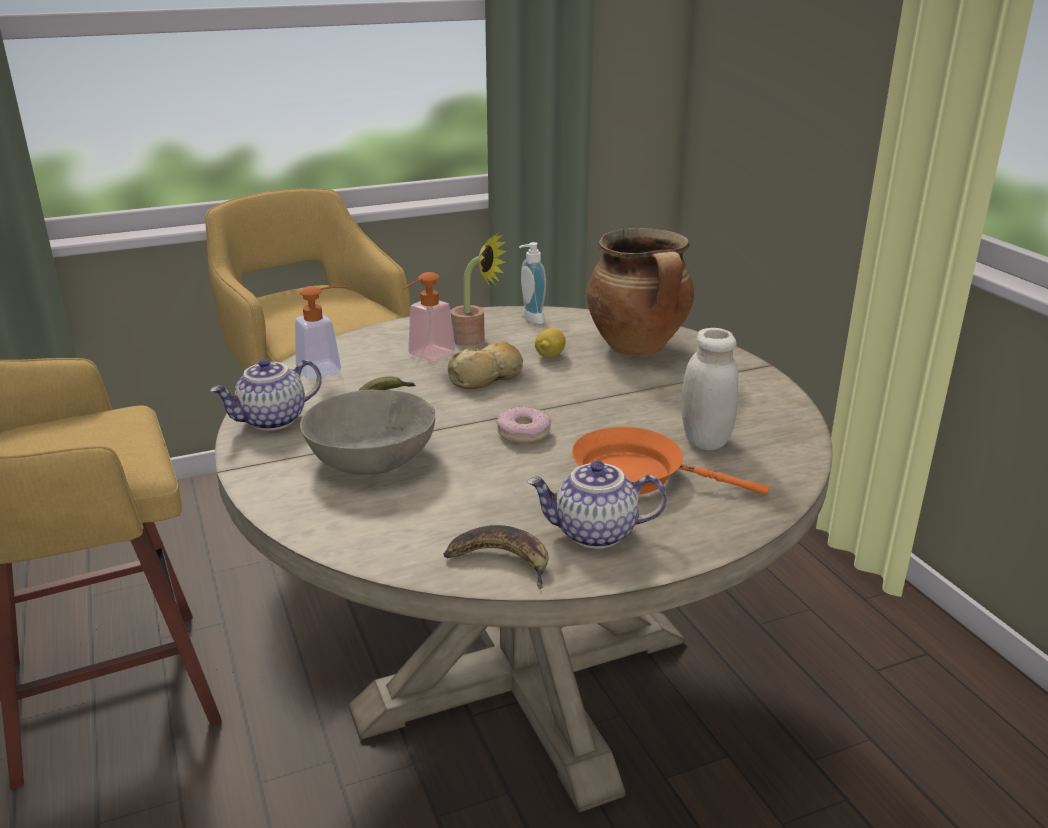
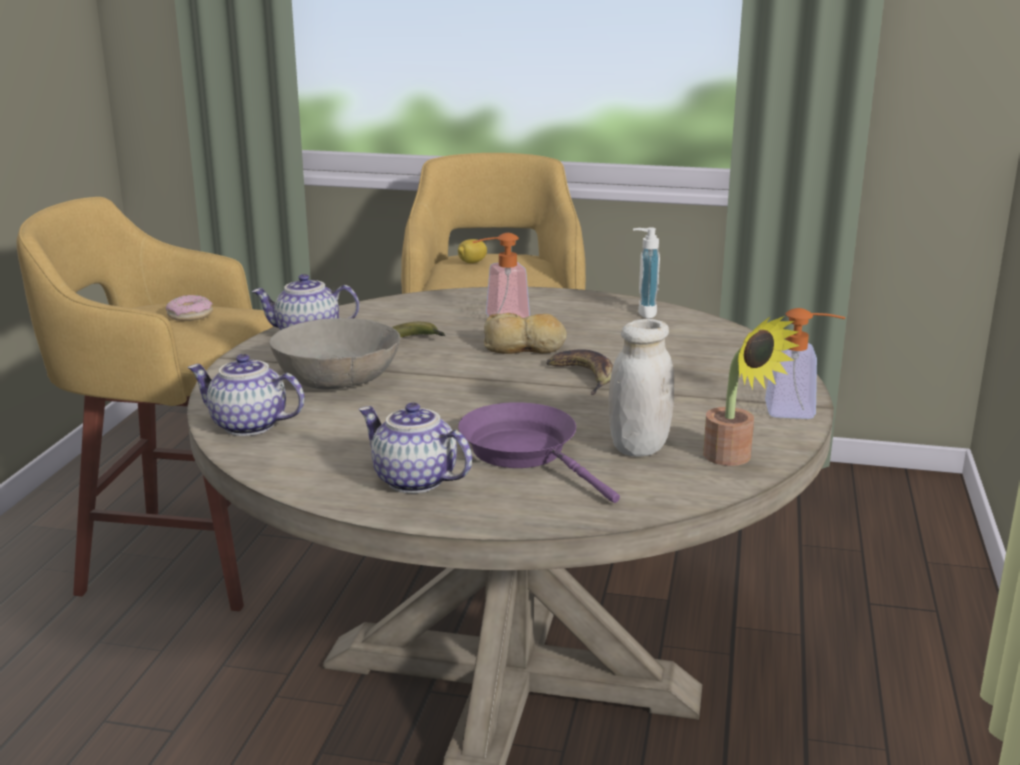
camera: 35 degrees right, 5 degrees down
soap dispenser [295,286,346,379] -> soap dispenser moved to [765,308,846,419]
banana [444,525,549,589] -> banana moved to [546,349,613,395]
potted plant [451,233,507,346] -> potted plant moved to [703,316,800,466]
donut [496,407,551,443] -> donut moved to [166,295,213,321]
lemon [535,328,566,358] -> lemon moved to [458,239,487,263]
orange frying pan [572,427,769,495] -> purple frying pan [458,402,620,503]
cooking pot [586,228,694,356] -> none
none -> teapot [187,354,304,436]

